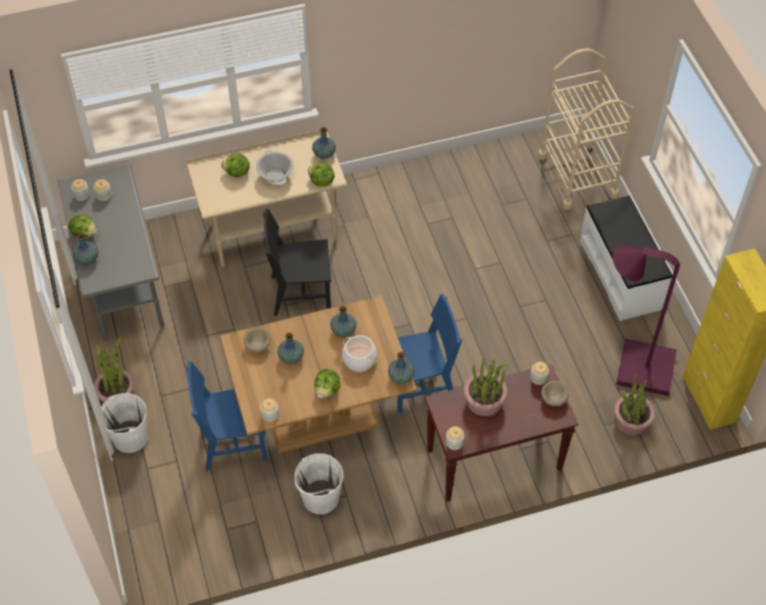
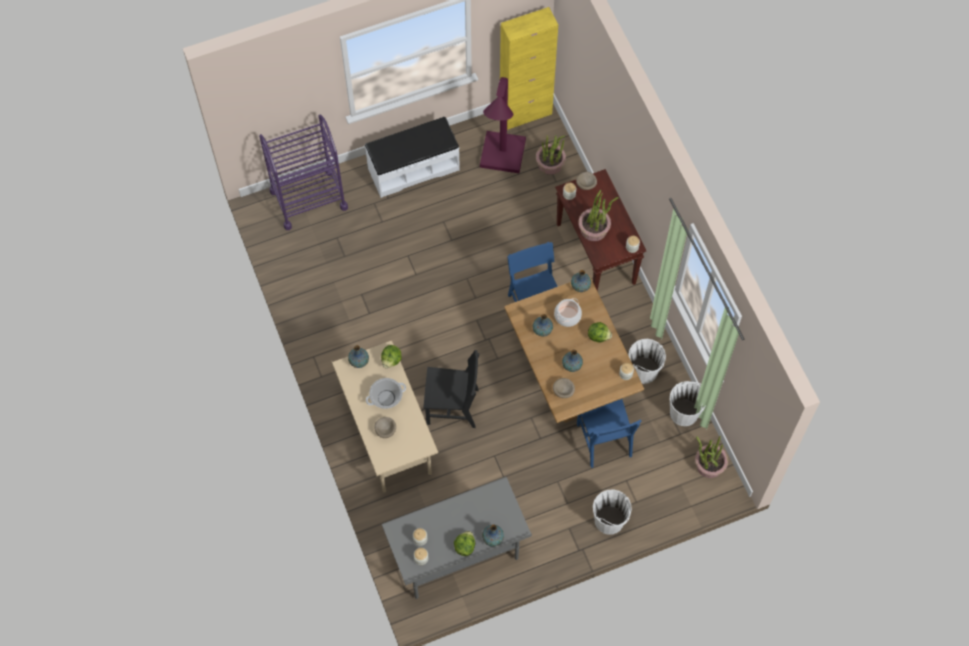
camera: 95 degrees left, 10 degrees up
potted plant [94,337,134,403] -> potted plant moved to [695,436,728,478]
lettuce [221,154,249,178] -> beige bowl [374,417,396,438]
black chair [263,208,331,316] -> black chair turned 75 degrees counterclockwise [423,350,479,428]
beige cart [538,49,635,210] -> purple cart [259,114,348,230]
none -> white bucket [670,381,706,426]

